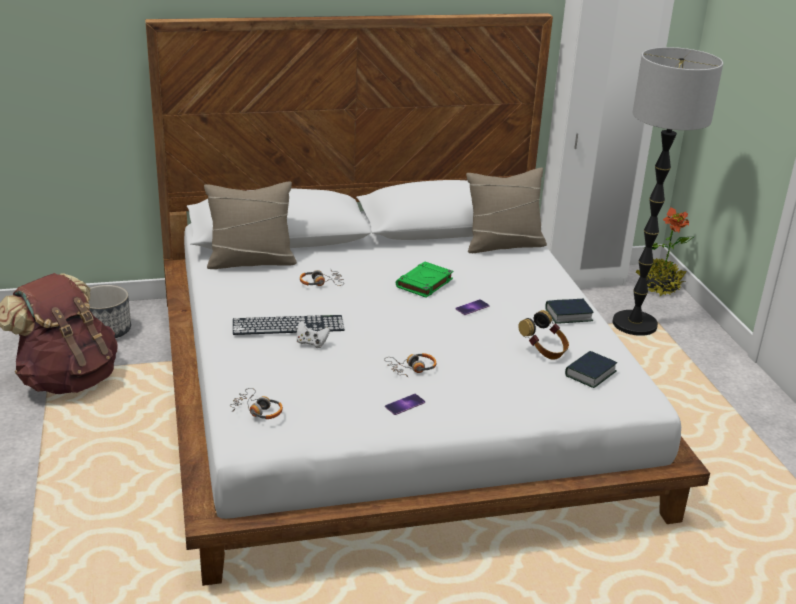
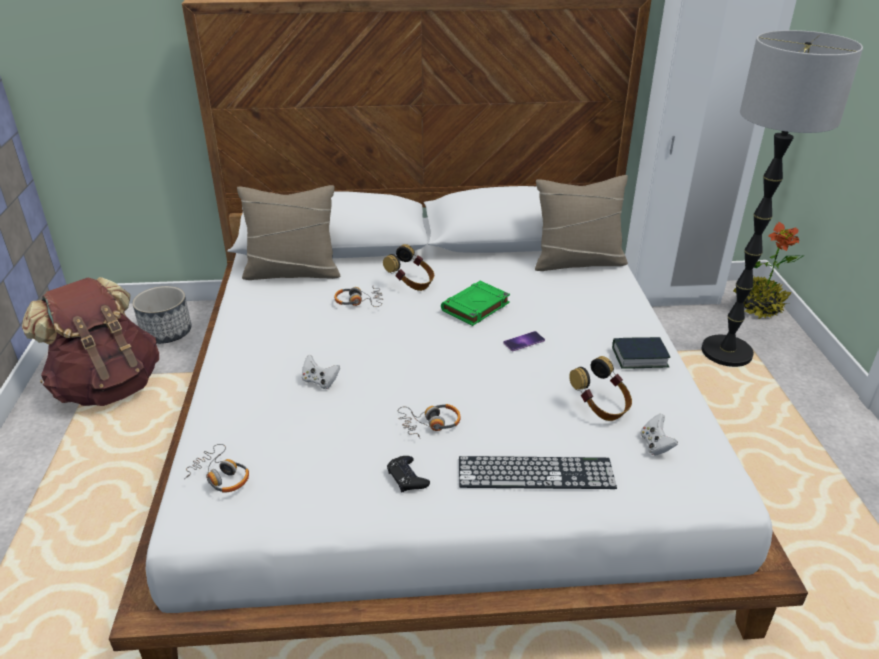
camera: 10 degrees right, 5 degrees up
keyboard [233,315,345,335] -> keyboard moved to [459,456,617,489]
phone [385,394,425,415] -> black game controller [387,456,430,492]
book [565,351,617,388] -> white game controller [641,414,678,455]
none -> headphones [383,244,434,291]

